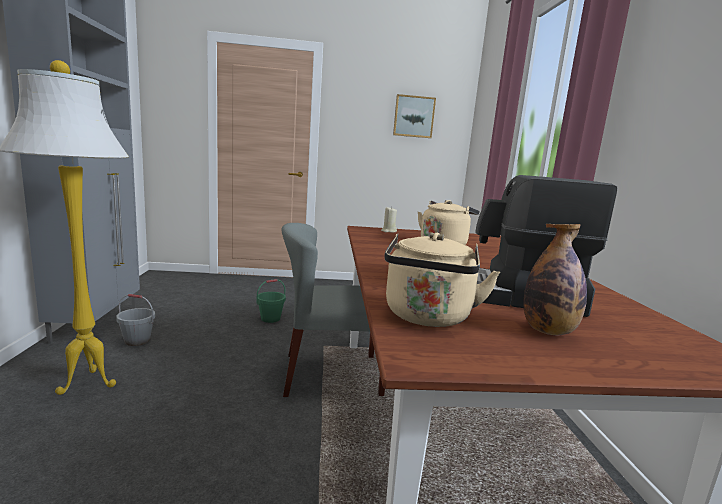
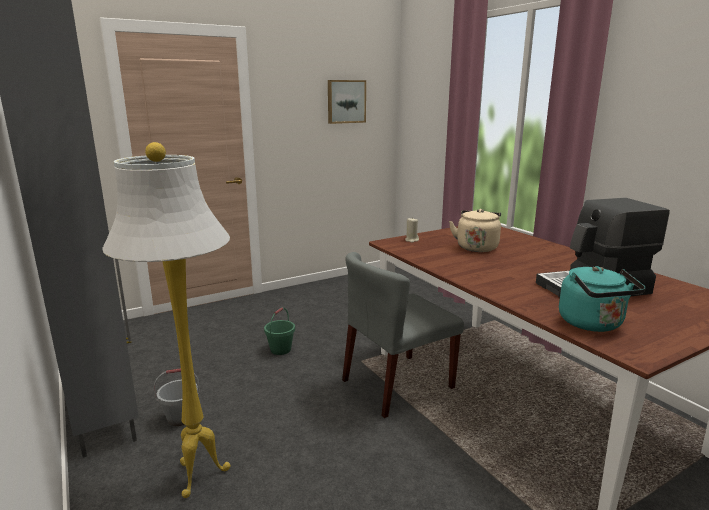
camera: 25 degrees left, 5 degrees up
beige kettle [384,232,500,327] -> turquoise kettle [559,266,646,332]
bottle [524,224,587,335] -> none

